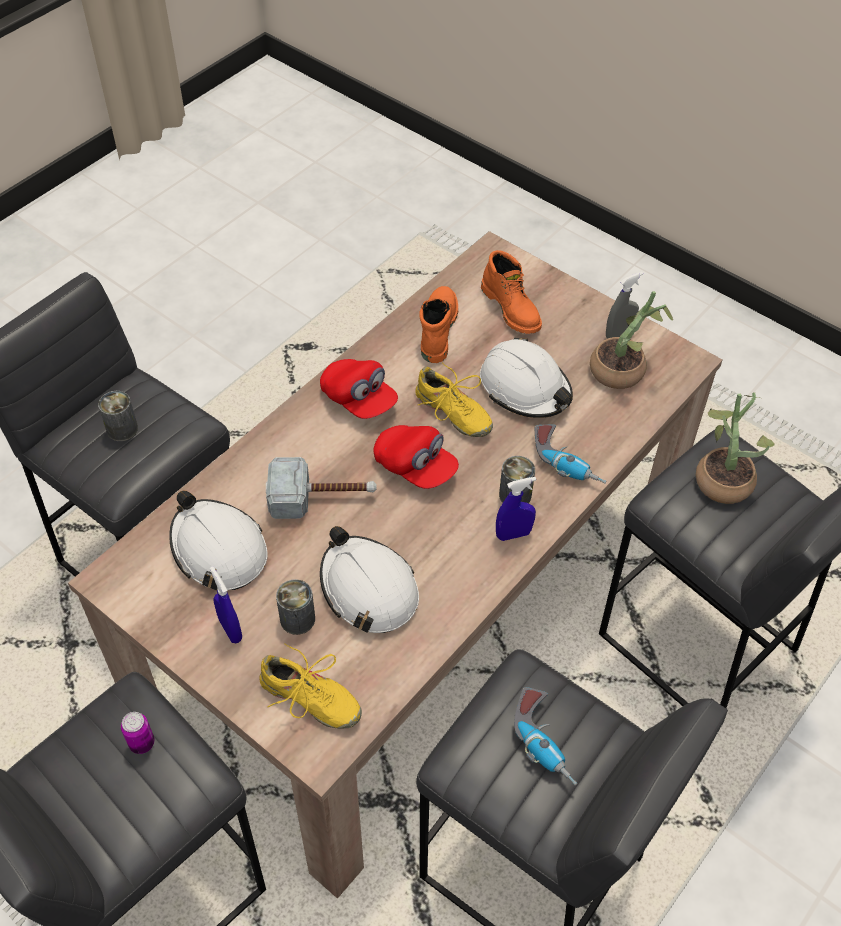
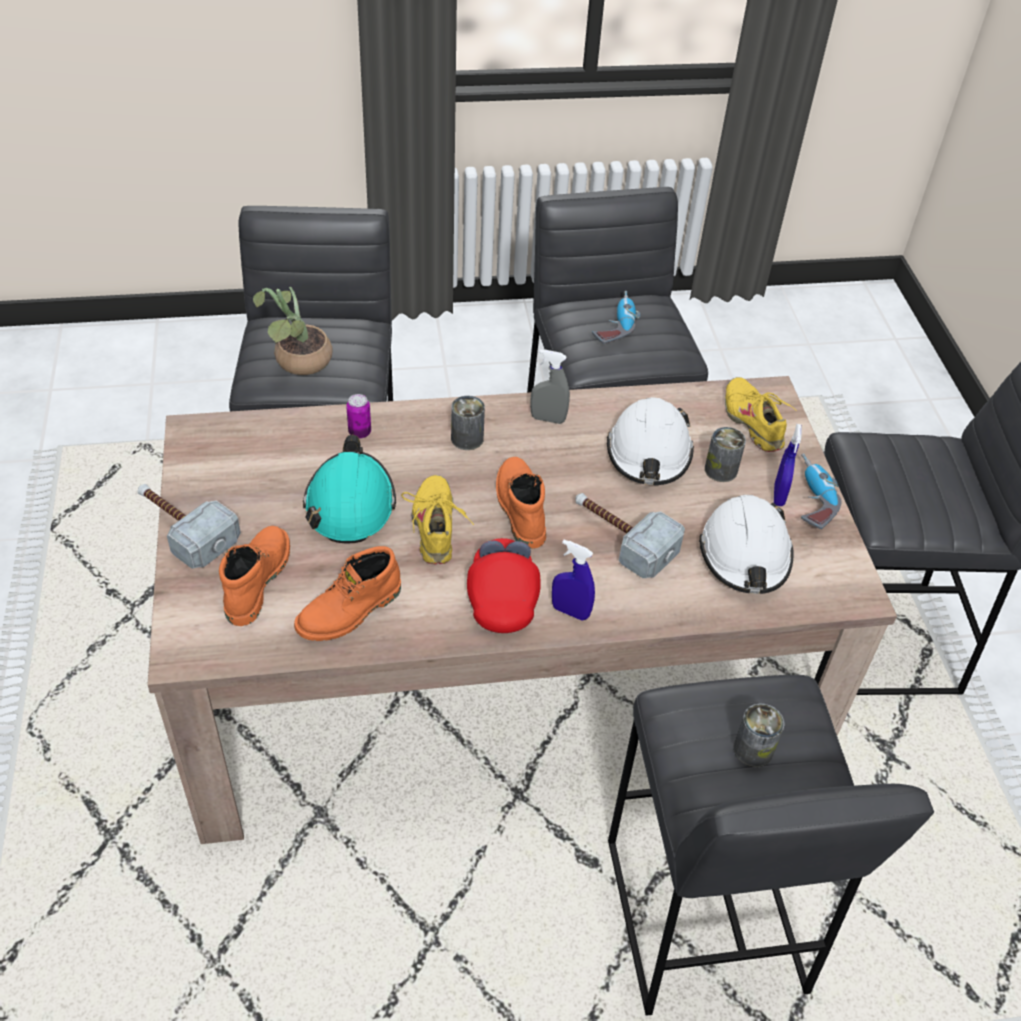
camera: 140 degrees left, 5 degrees down
can [121,712,155,754] -> can moved to [346,394,371,439]
red cap [373,425,459,489] -> orange boot [496,457,546,549]
white hard hat [480,338,573,418] -> turquoise hard hat [303,435,396,544]
blue spray bottle [496,477,536,541] -> blue spray bottle moved to [552,539,595,621]
power drill [534,424,607,484] -> power drill moved to [801,453,842,529]
potted plant [590,291,673,389] -> none
grey spray bottle [606,272,643,339] -> grey spray bottle moved to [530,349,570,424]
none -> hammer [137,484,241,569]

